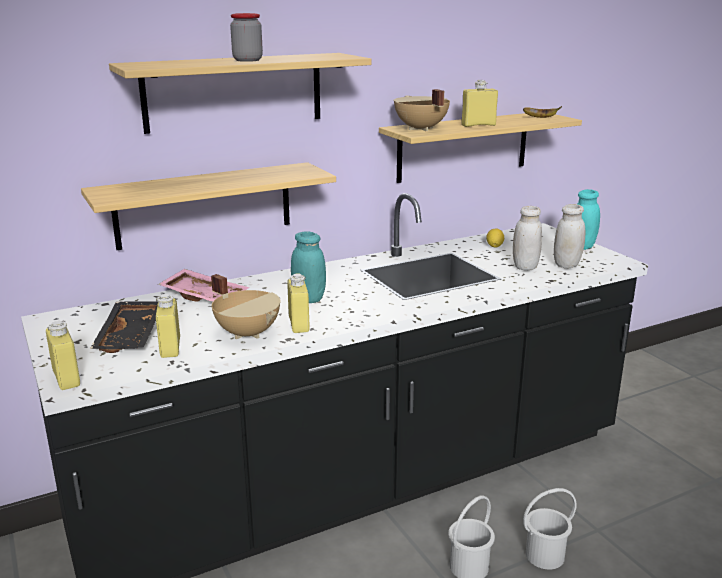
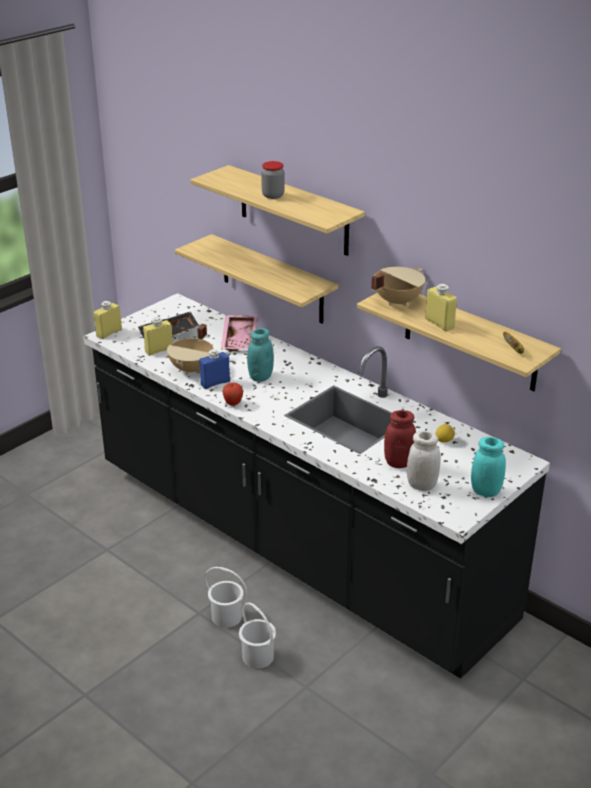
camera: 70 degrees right, 10 degrees up
yellow bottle [287,274,310,333] -> blue bottle [199,349,230,389]
white jar [513,206,542,271] -> red jar [384,410,416,468]
none -> apple [222,383,243,406]

